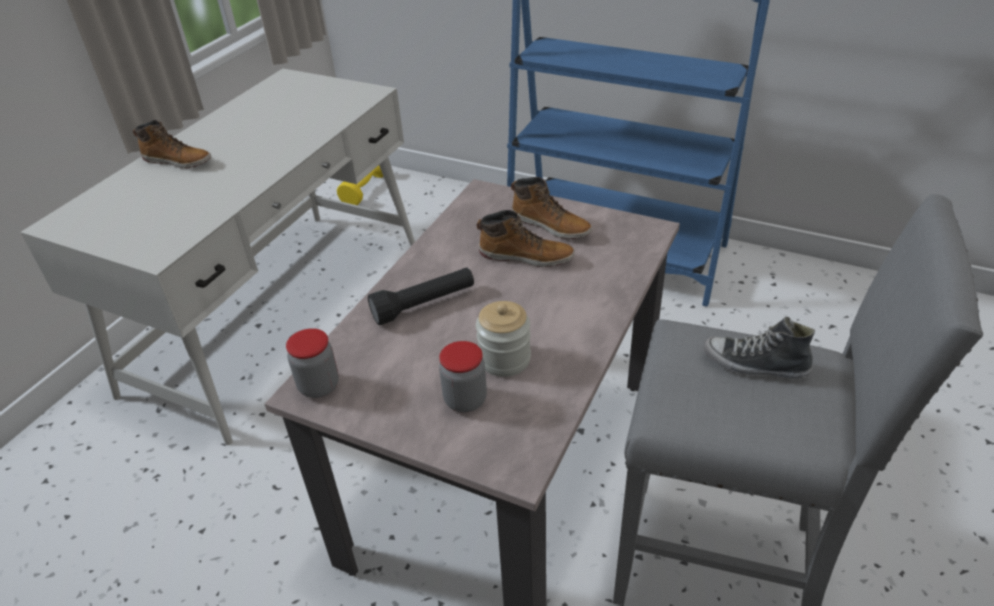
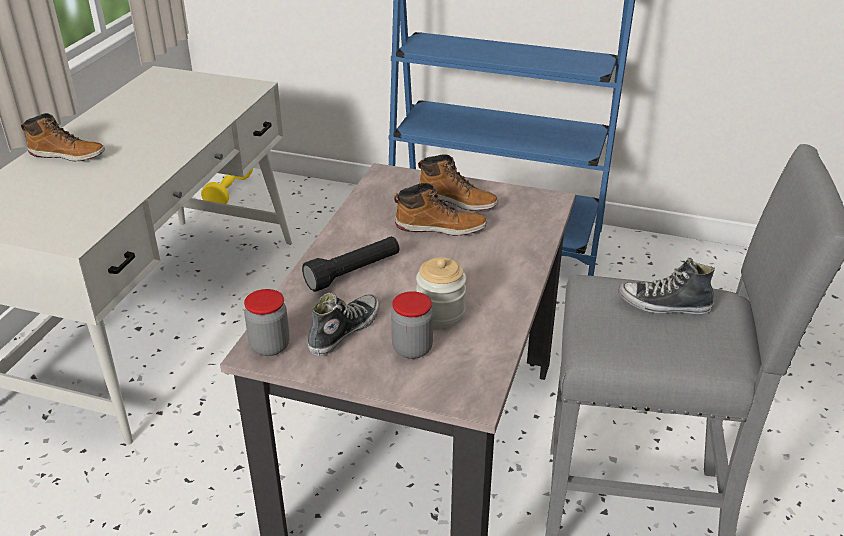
camera: 10 degrees left, 5 degrees down
none -> shoe [308,293,380,356]

